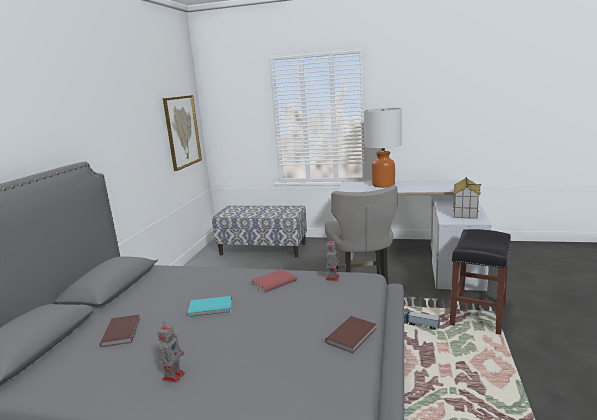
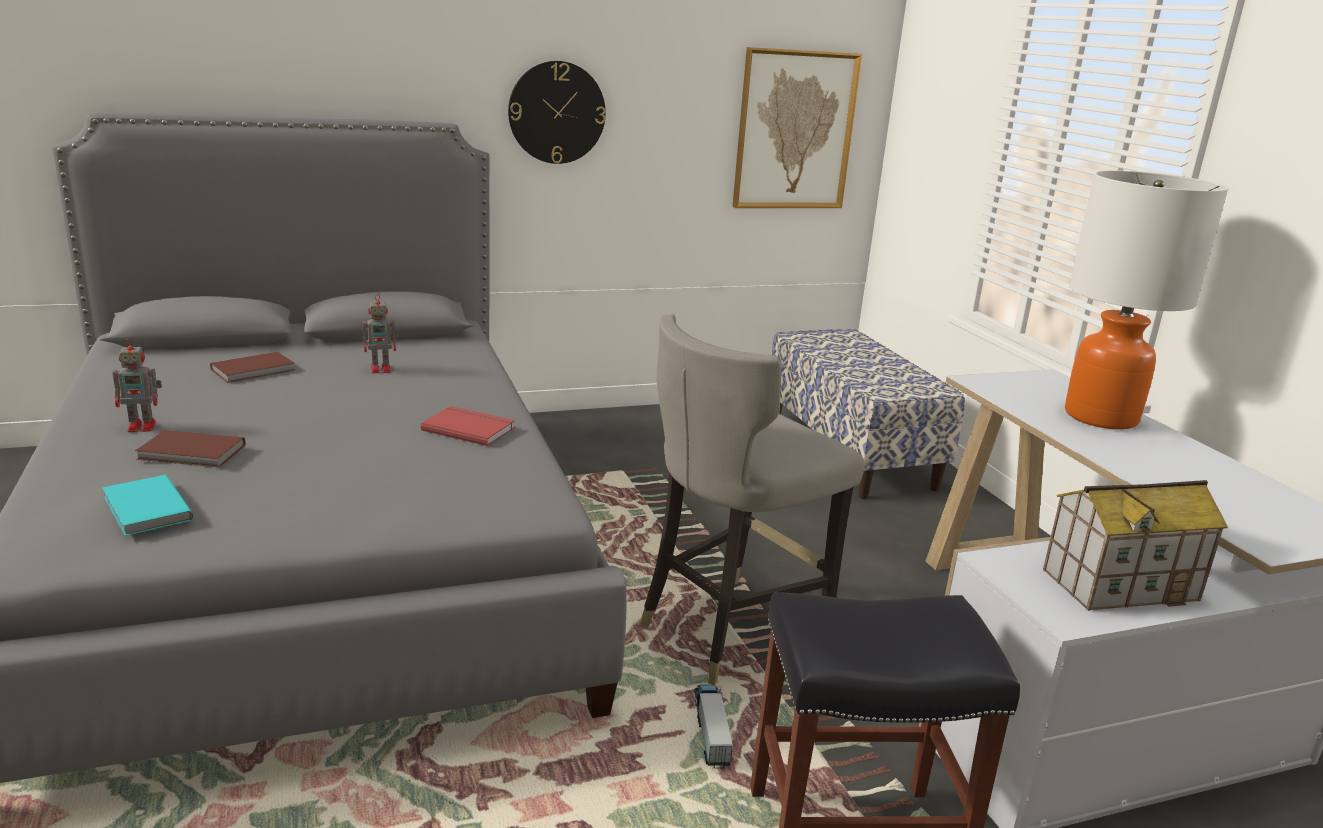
camera: 55 degrees right, 5 degrees up
turquoise book [187,296,232,318] -> turquoise book moved to [102,475,193,536]
brown book [325,316,377,353] -> brown book moved to [135,430,245,468]
toy robot [326,237,339,281] -> toy robot moved to [362,294,398,373]
none -> wall clock [508,61,606,164]

